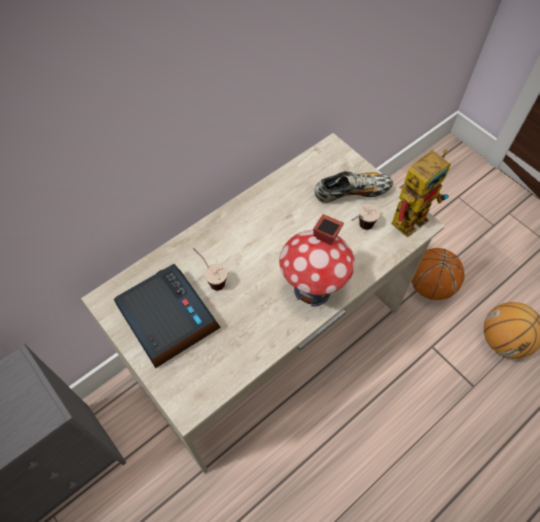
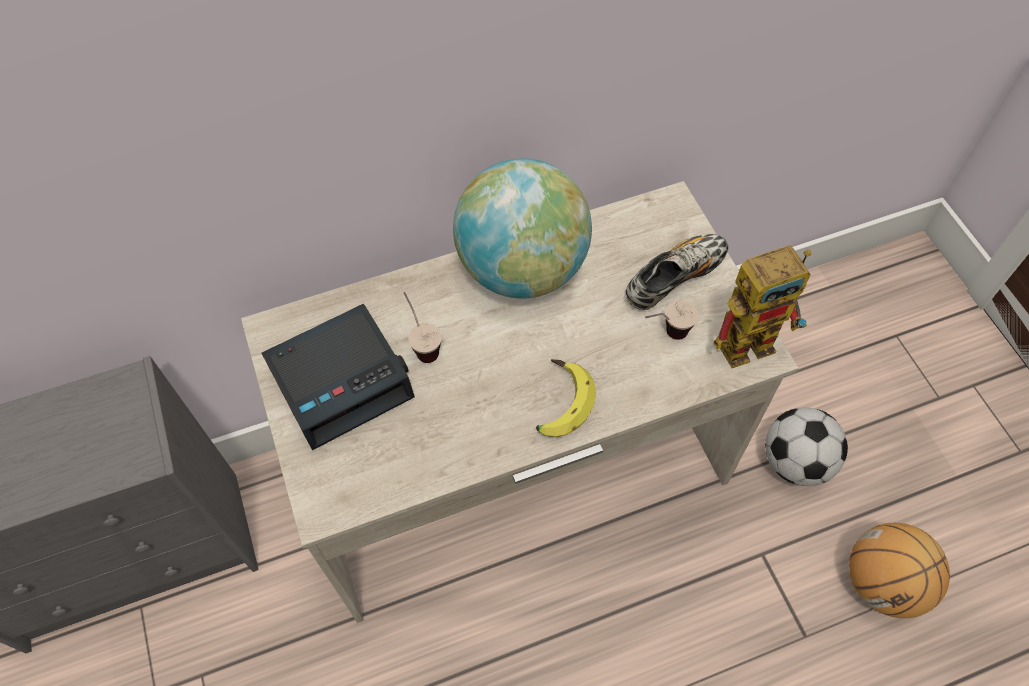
camera: 20 degrees right, 0 degrees up
alarm clock [114,264,221,368] -> alarm clock turned 75 degrees clockwise [261,304,415,450]
toy house [279,214,355,307] -> banana [536,359,596,437]
shoe [315,171,393,203] -> shoe turned 45 degrees counterclockwise [626,234,728,310]
basketball [412,248,465,300] -> football [765,407,848,486]
none -> globe [453,158,592,298]

